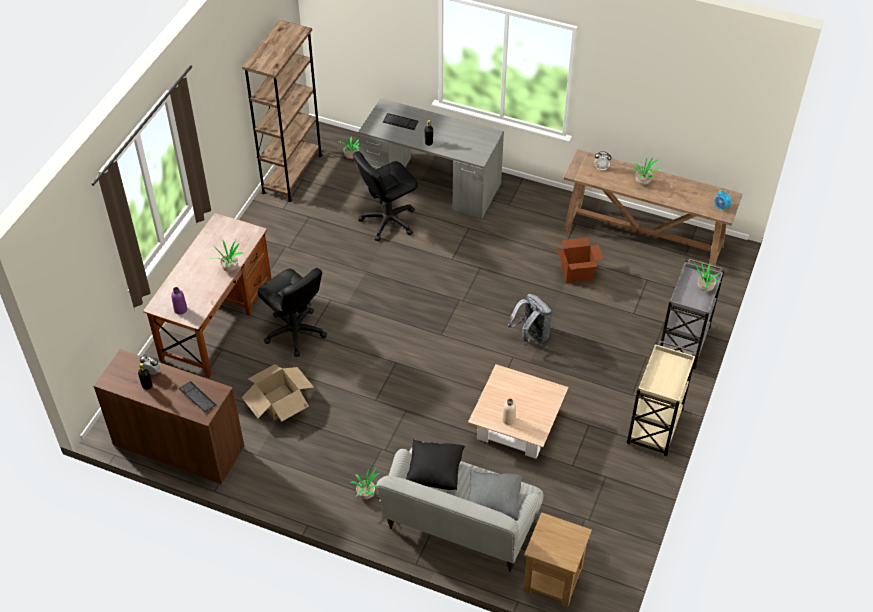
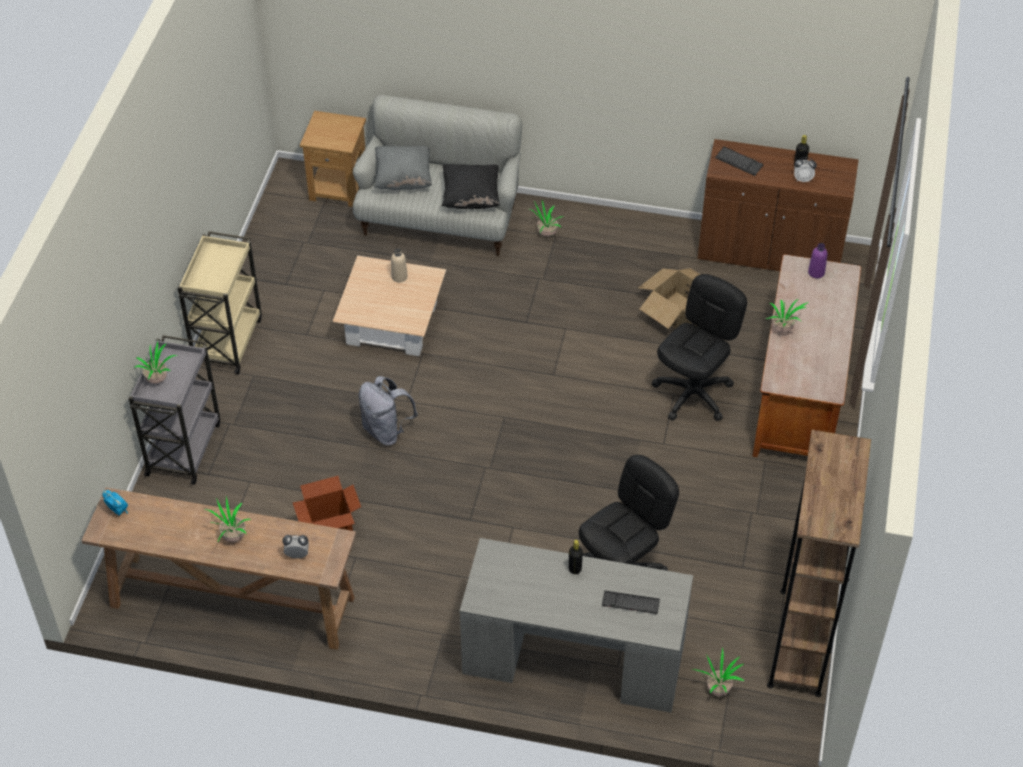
camera: 170 degrees right, 0 degrees up
black office chair [258,268,327,357] -> black office chair turned 90 degrees clockwise [652,274,747,421]

